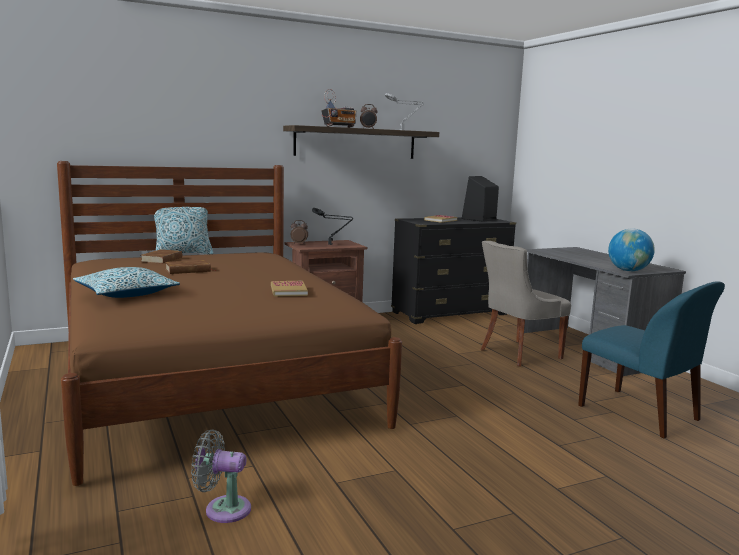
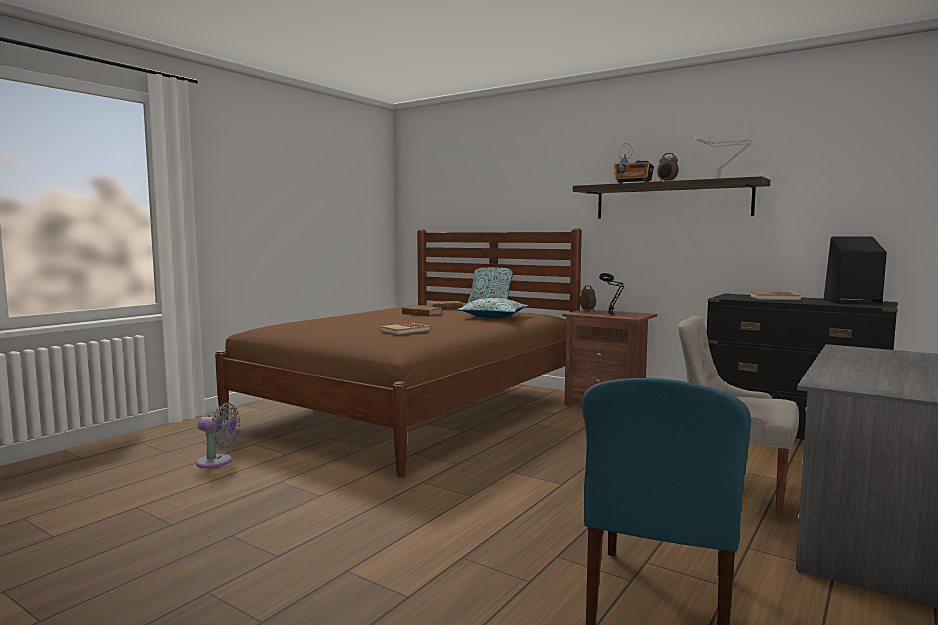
camera: 60 degrees right, 5 degrees down
pillow [73,267,180,298] -> pillow moved to [457,298,528,318]
grey fan [191,429,251,523] -> grey fan turned 120 degrees clockwise [196,403,240,468]
globe [608,228,655,271] -> none

